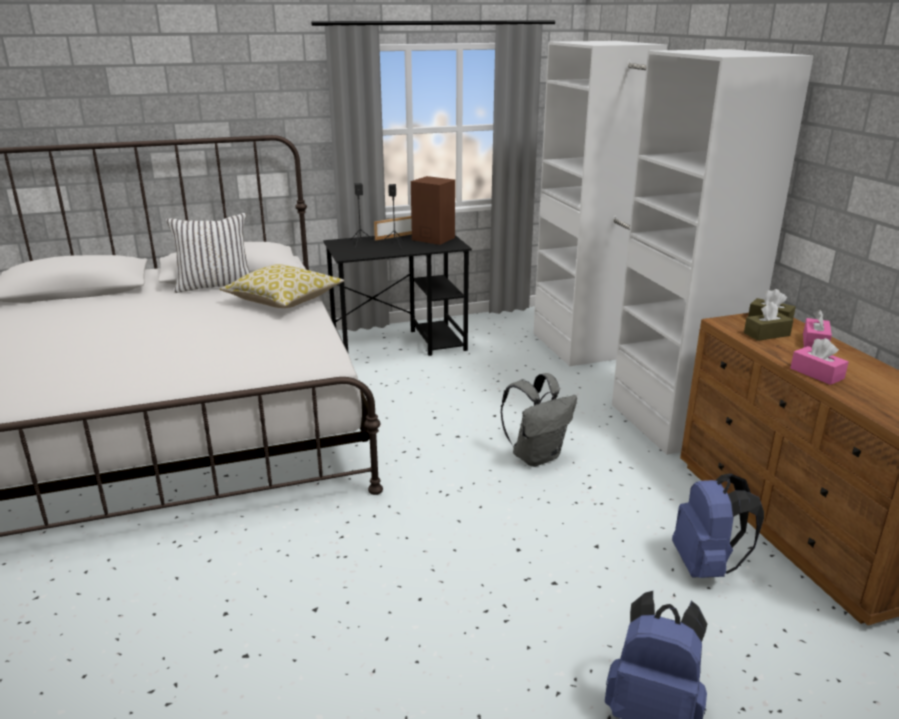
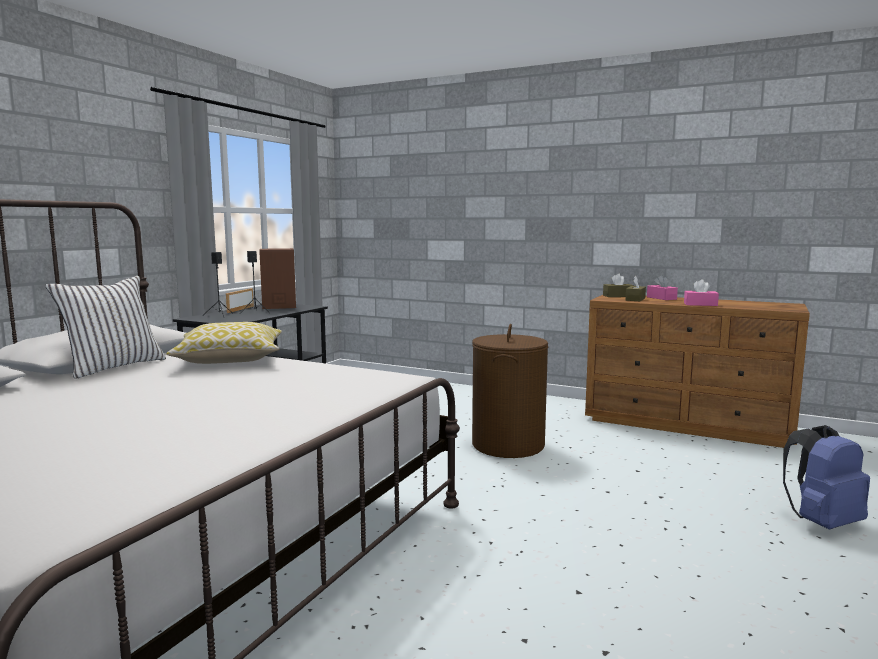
camera: 45 degrees left, 15 degrees down
grey backpack [500,373,577,467] -> brown laundry basket [472,324,548,458]
white wardrobe [533,41,814,455] -> none
blue backpack [672,473,764,578] -> none

